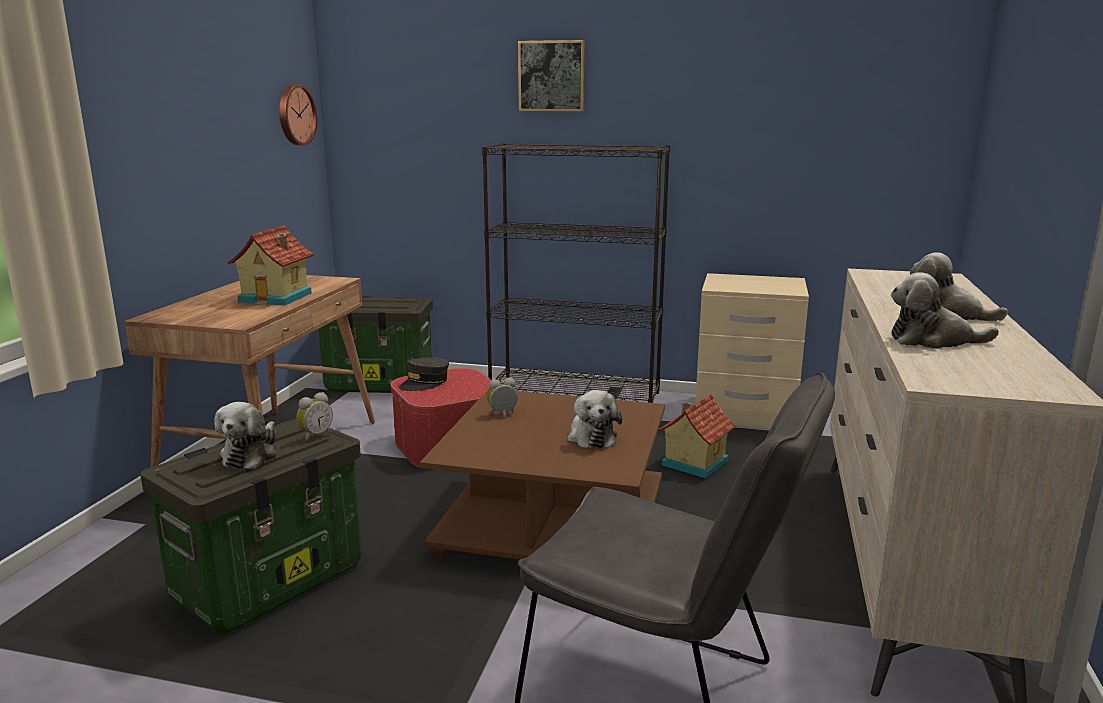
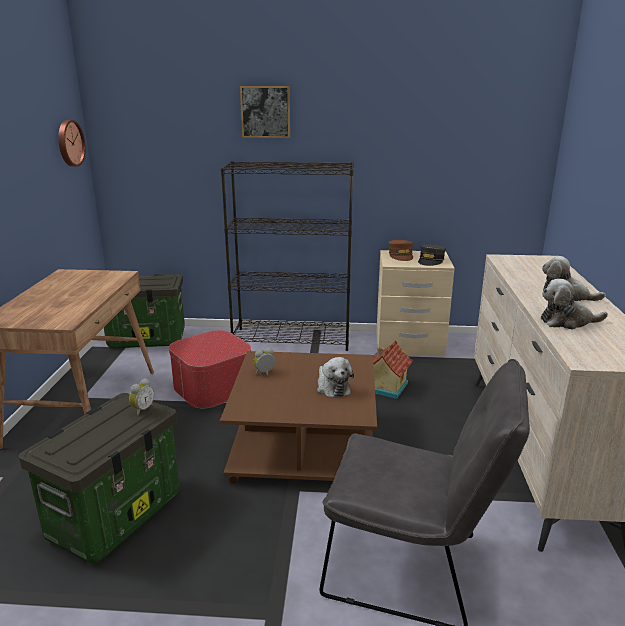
camera: 10 degrees left, 5 degrees up
plush toy [214,402,277,469] -> none
toy house [227,225,314,305] -> none
grey cap [399,357,449,391] -> grey cap moved to [418,244,446,266]
none -> brown cap [389,240,413,261]

